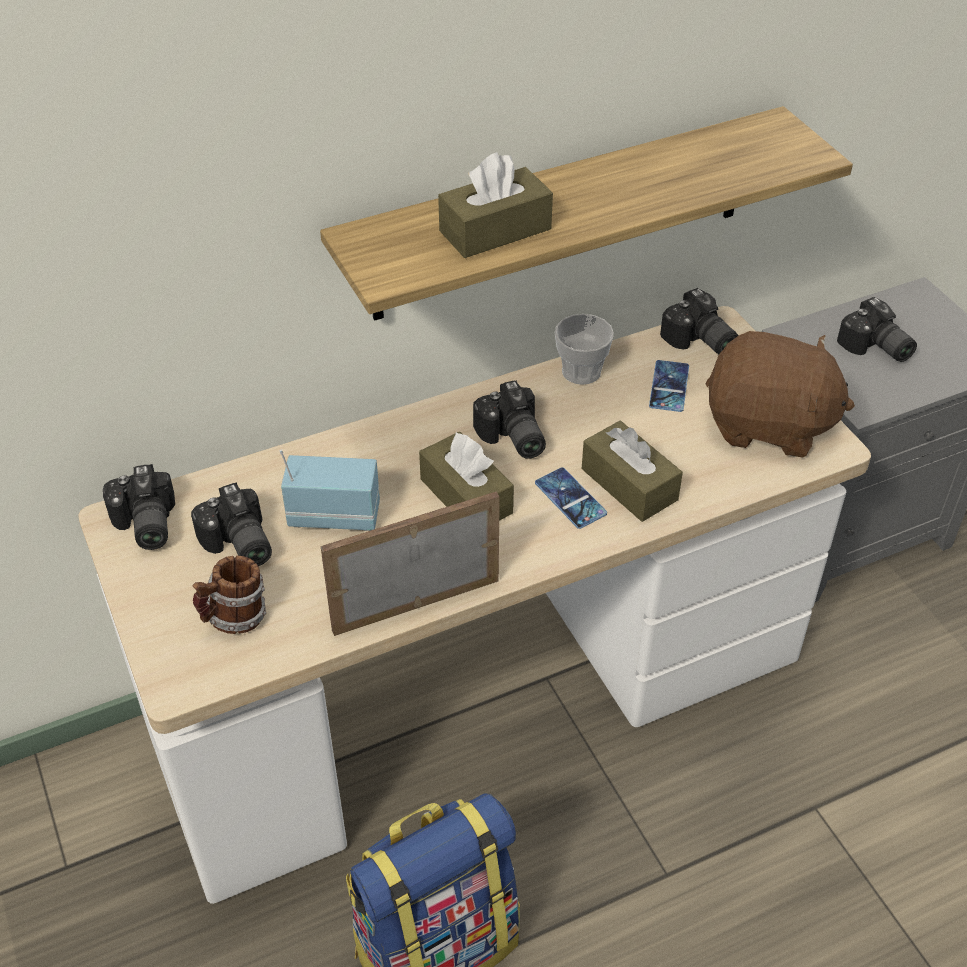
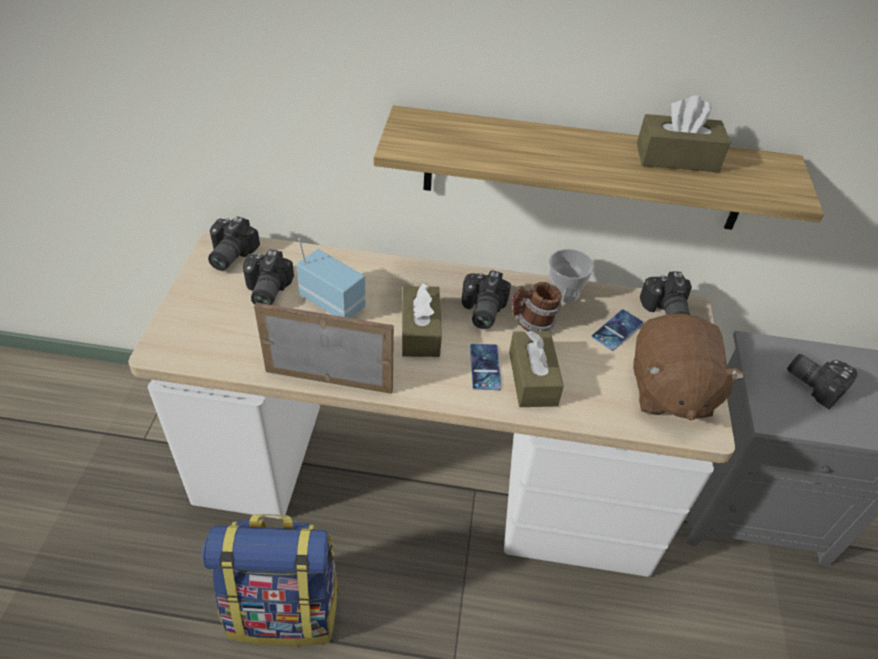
camera: 30 degrees right, 0 degrees up
mug [193,556,266,634] -> mug moved to [512,282,562,331]
brown tissue box [438,152,553,258] -> brown tissue box moved to [637,95,731,172]
brown plush toy [706,331,855,458] -> brown plush toy turned 45 degrees clockwise [633,314,744,420]
camera [837,297,917,362] -> camera turned 135 degrees clockwise [787,354,858,409]

